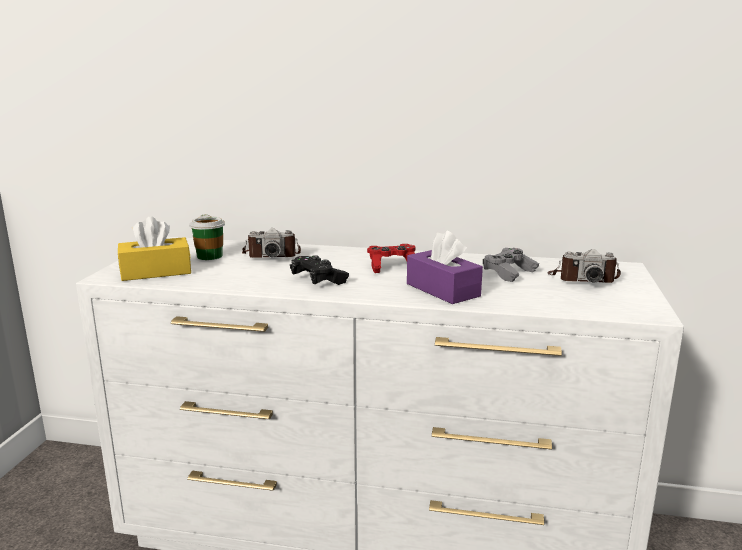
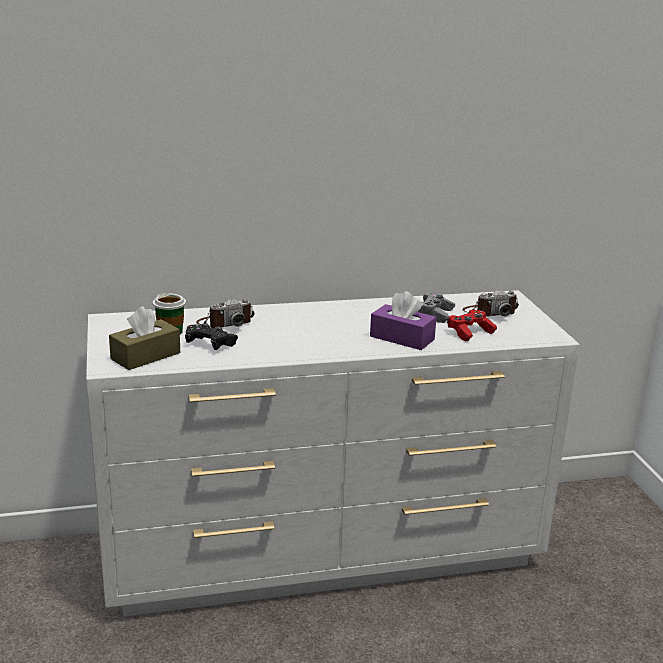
camera: 25 degrees left, 5 degrees up
yellow tissue box [118,216,191,281] -> brown tissue box [109,306,180,370]
black game controller [290,255,349,285] -> black game controller moved to [185,323,238,350]
red game controller [367,244,415,273] -> red game controller moved to [447,309,497,341]

